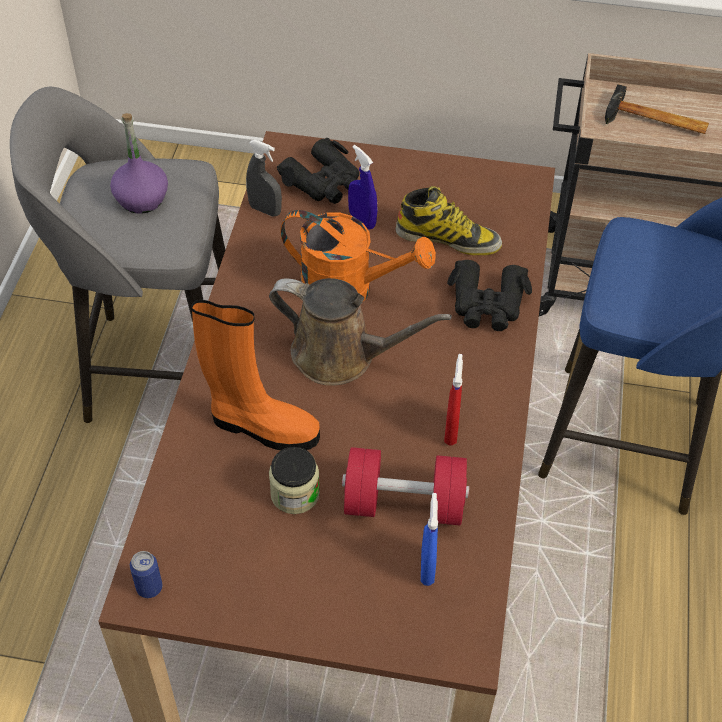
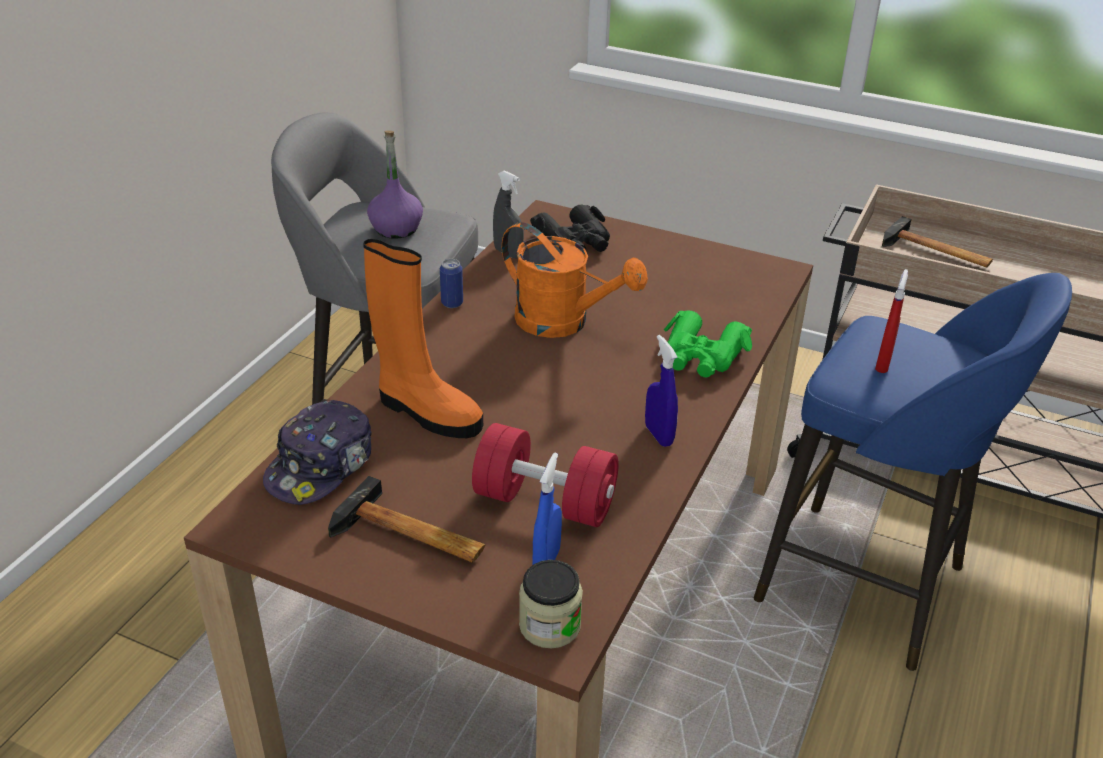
camera: 15 degrees right, 15 degrees down
can [130,551,162,598] -> can moved to [440,259,463,308]
brown watering can [269,278,452,386] -> none
jar [269,447,320,514] -> jar moved to [519,560,583,649]
blue spray bottle [348,145,377,230] -> blue spray bottle moved to [645,335,678,447]
boot [395,186,502,255] -> none
red spray bottle [444,354,463,446] -> red spray bottle moved to [875,269,908,373]
black binoculars [447,260,532,331] -> green binoculars [664,310,752,378]
none -> cap [263,400,372,505]
none -> hammer [328,476,485,563]

